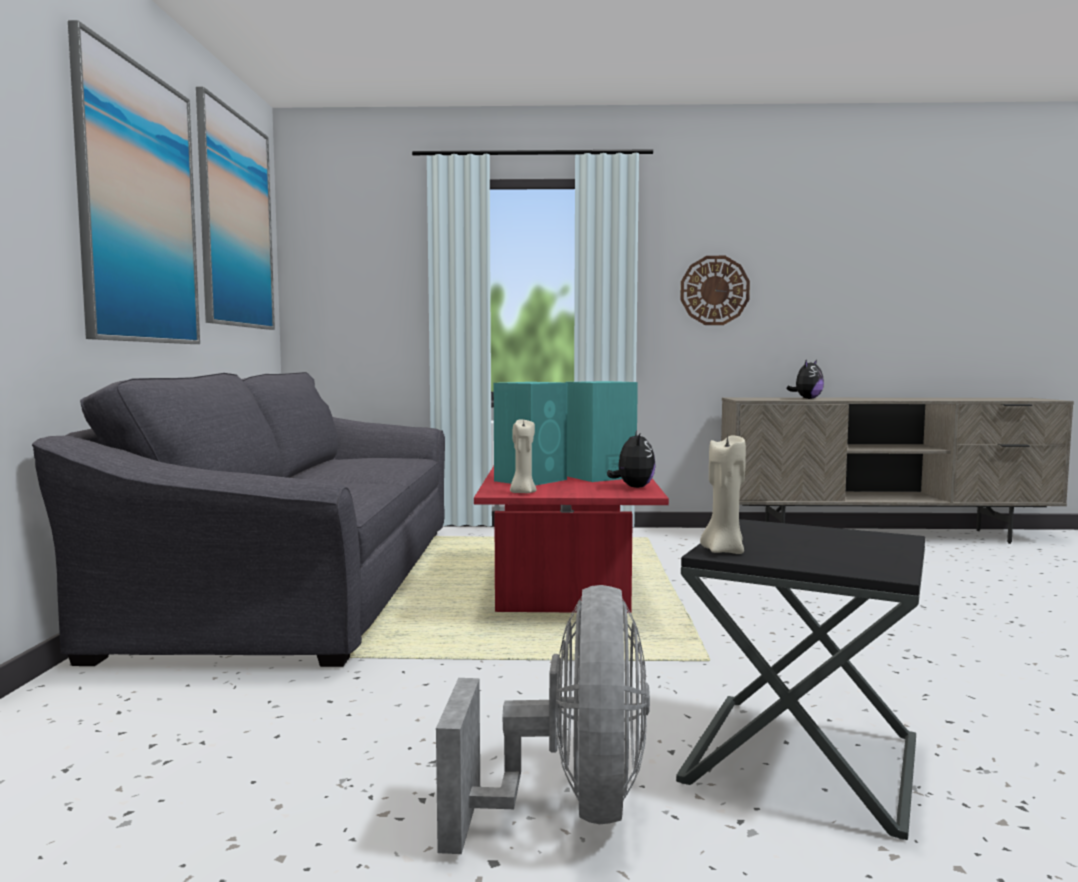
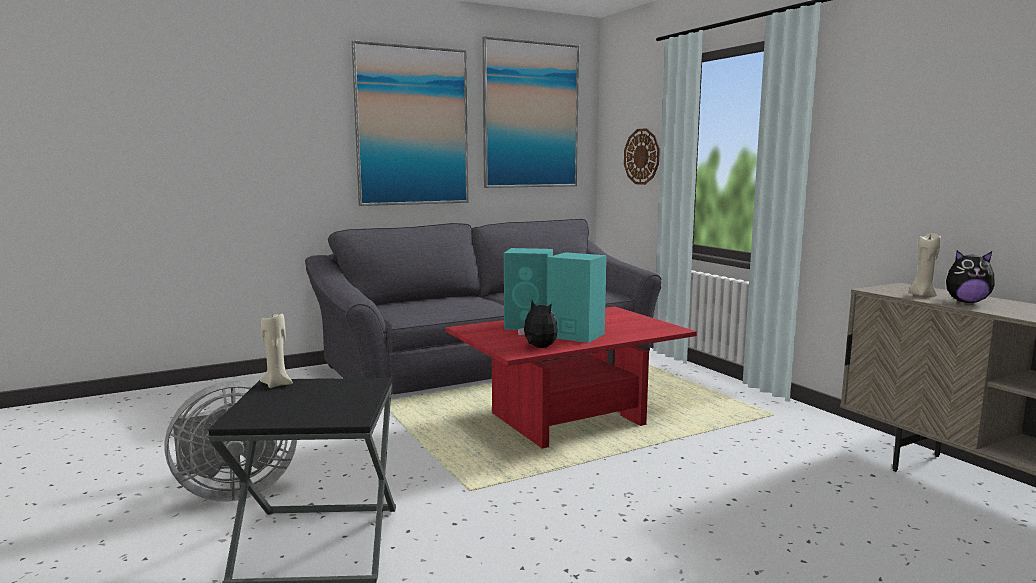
camera: 60 degrees right, 5 degrees up
beige candle [510,419,536,493] -> beige candle moved to [909,232,941,297]
plush toy [607,431,656,488] -> plush toy turned 105 degrees counterclockwise [518,300,558,348]
wall clock [680,256,750,325] -> wall clock moved to [624,128,660,185]

